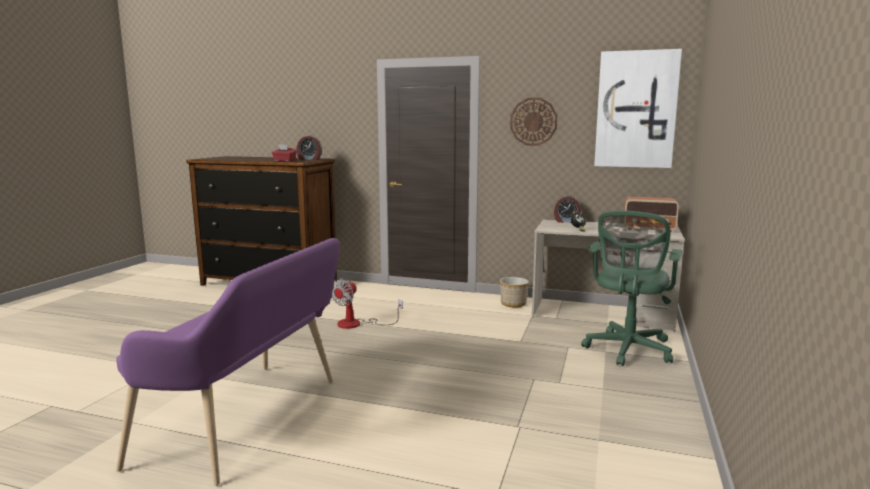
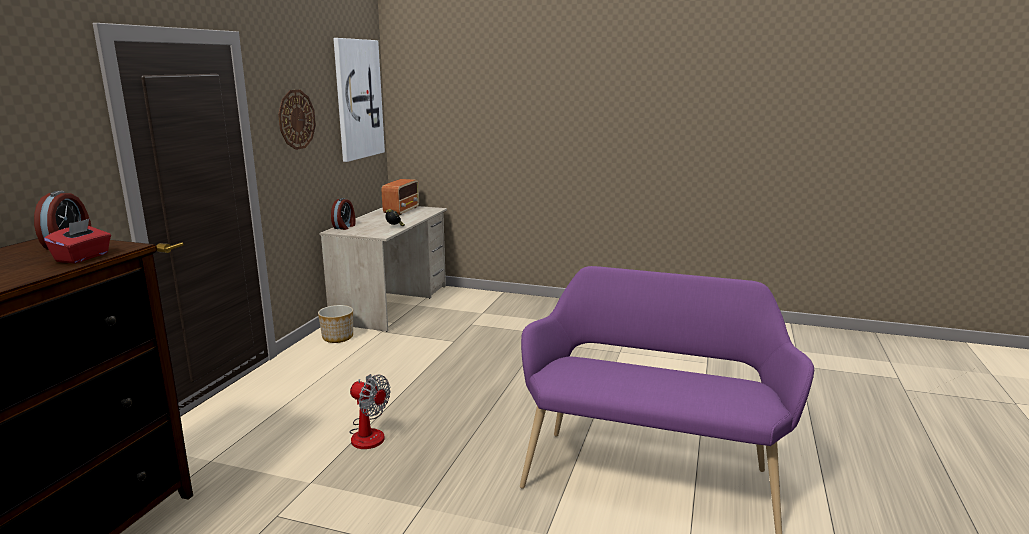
camera: 90 degrees left, 5 degrees up
green office chair [581,211,682,366] -> none

